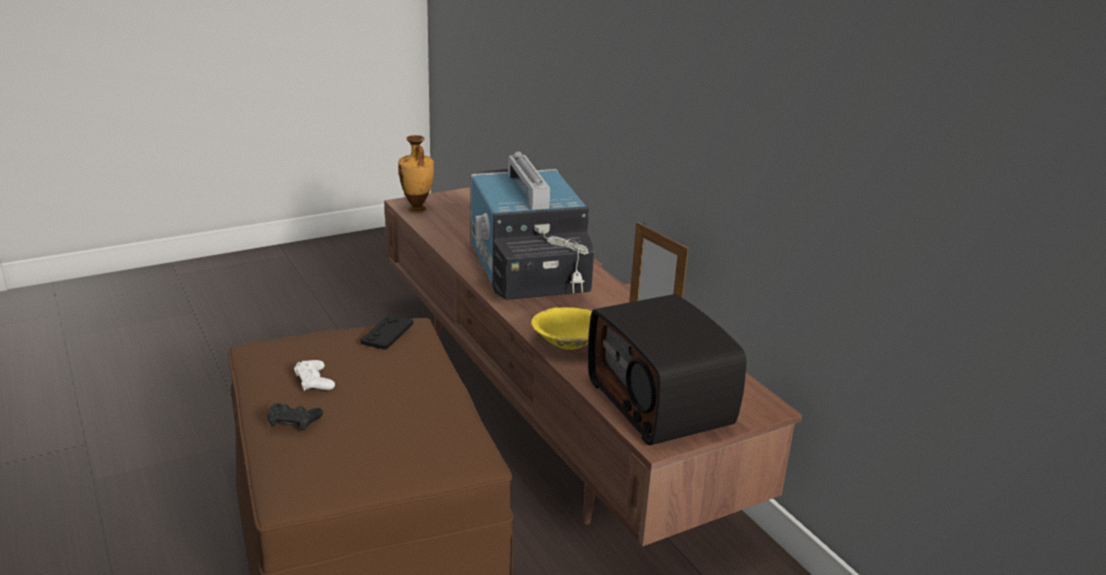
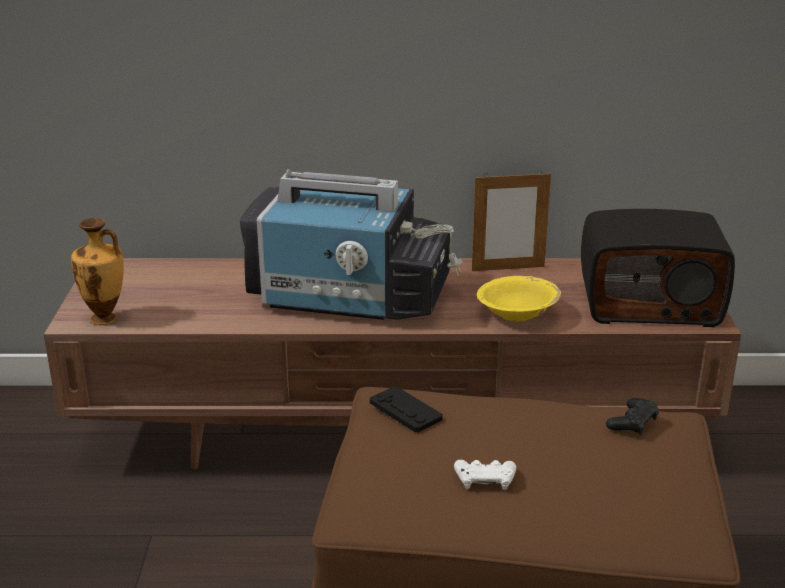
camera: 60 degrees left, 0 degrees up
black game controller [267,403,323,431] -> black game controller moved to [606,398,659,435]

